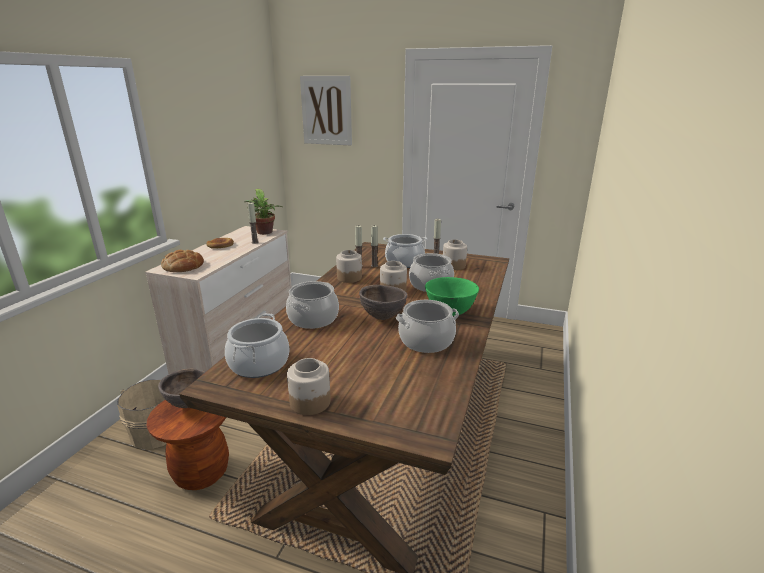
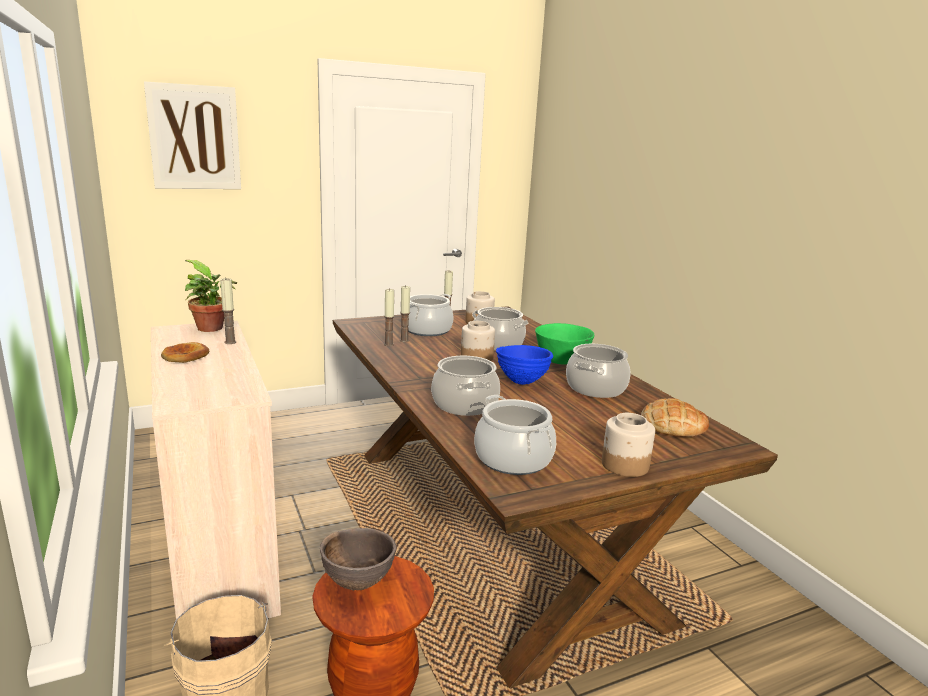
camera: 45 degrees left, 5 degrees down
bread [161,249,204,272] -> bread moved to [641,398,709,437]
jar [336,250,362,283] -> none
brown bowl [359,285,408,320] -> blue bowl [496,345,553,385]

